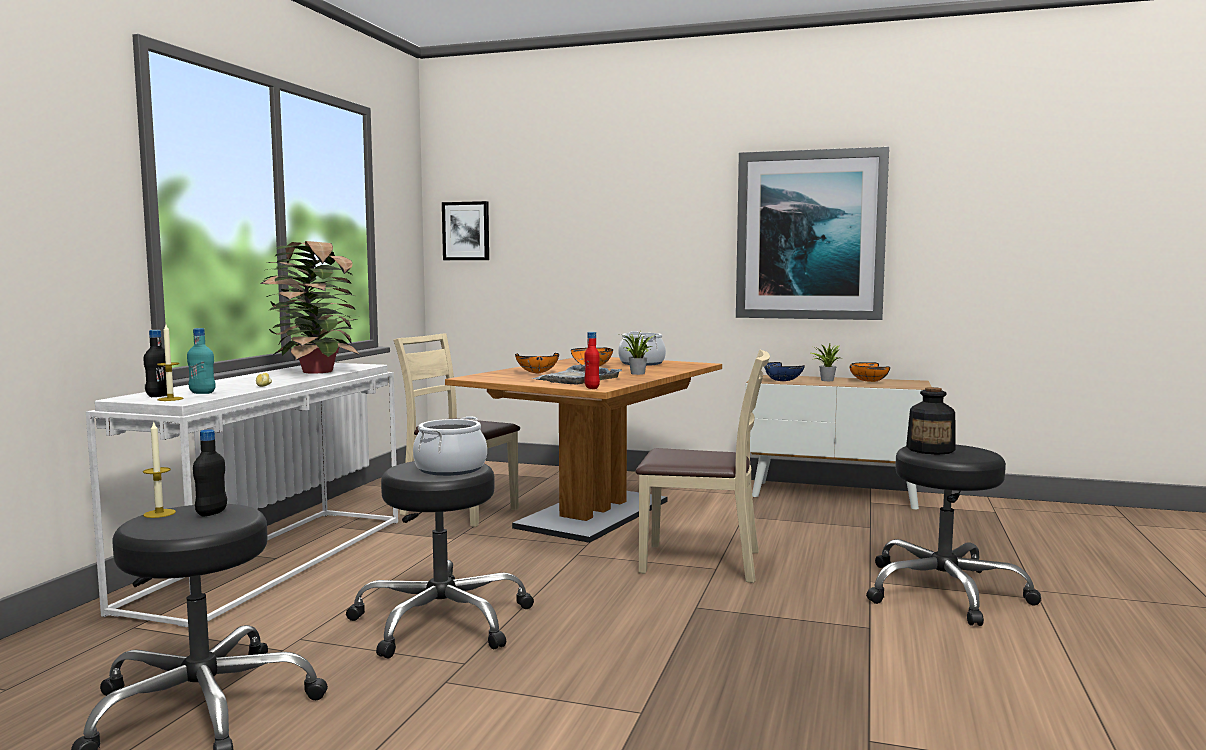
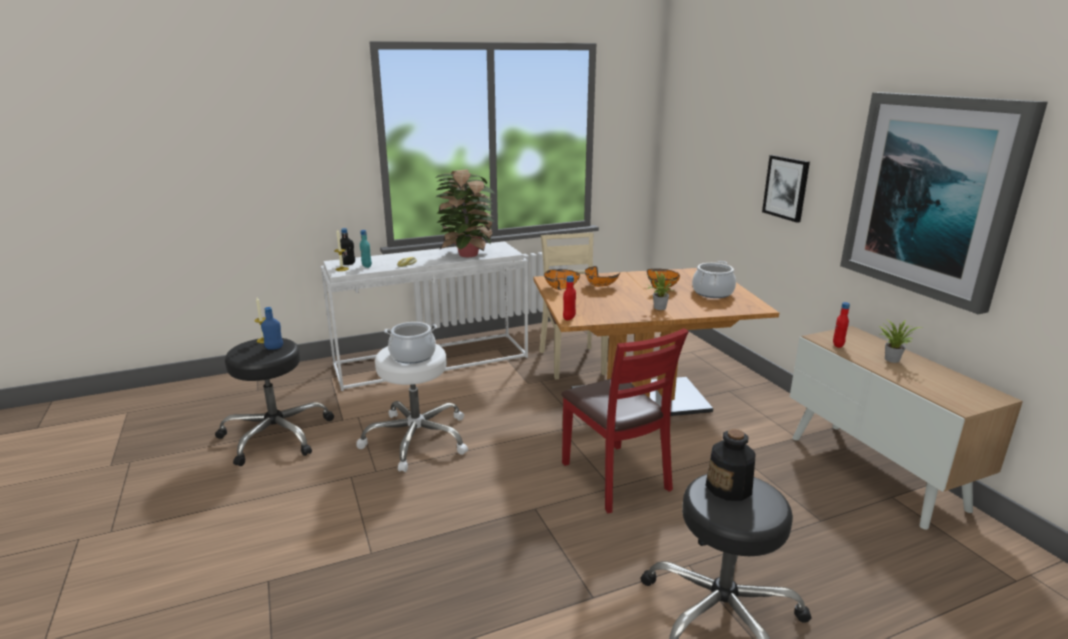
camera: 50 degrees right, 15 degrees up
black bottle [193,429,227,516] -> blue bottle [261,307,283,350]
black stool [346,461,534,659] -> white stool [356,344,468,472]
picture [442,201,489,260] -> picture moved to [762,155,810,223]
grey tray [532,365,622,384] -> none
beige chair [636,349,770,583] -> red chair [561,328,689,513]
blue bowl [764,362,805,381] -> red bottle [833,302,850,348]
orange bowl [850,362,890,382] -> orange bowl moved to [544,269,580,290]

